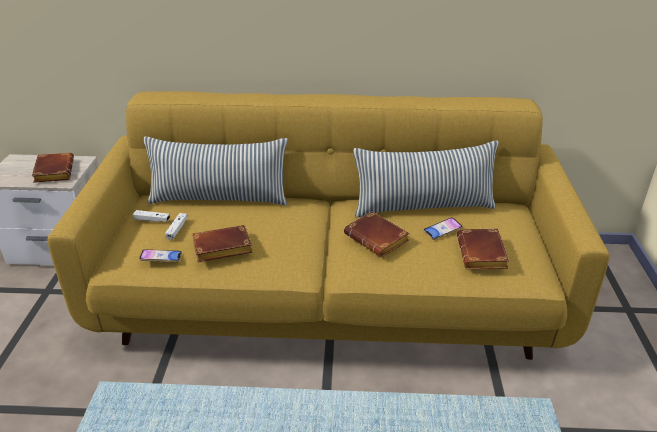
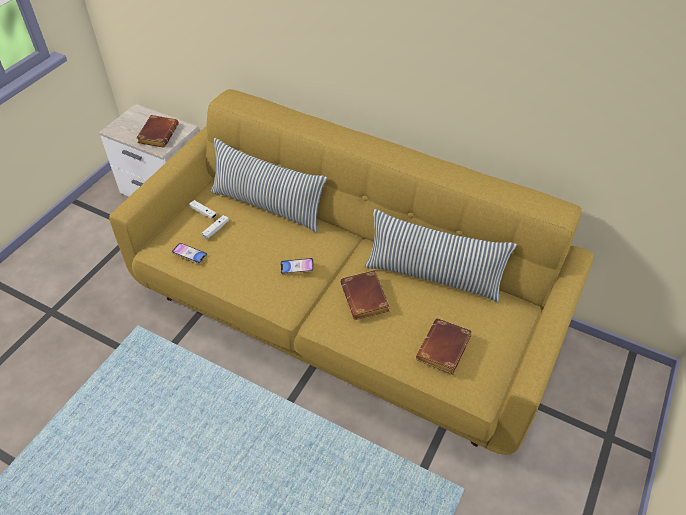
camera: 25 degrees right, 15 degrees up
brown book [192,225,252,262] -> none
phone [424,217,463,240] -> phone moved to [280,258,314,274]

